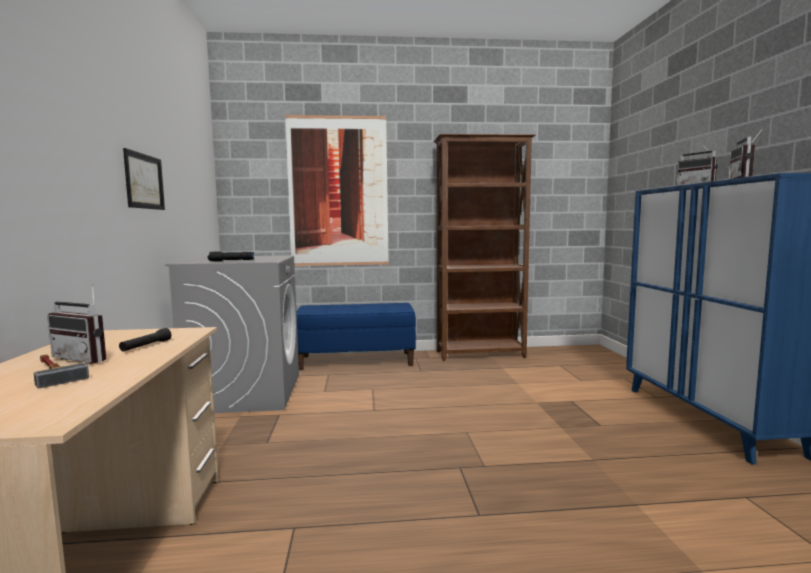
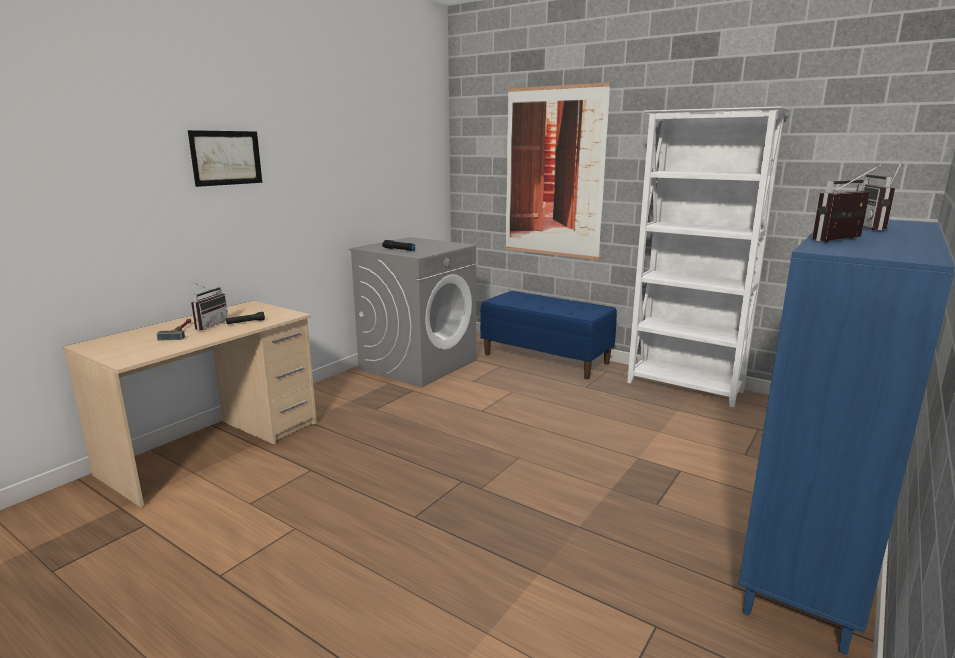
camera: 40 degrees right, 10 degrees up
radio [47,284,106,364] -> radio turned 135 degrees counterclockwise [191,282,228,330]
picture [123,148,165,210] -> picture moved to [188,130,262,187]
brown bookcase [433,134,536,361] -> white bookcase [627,106,790,407]

